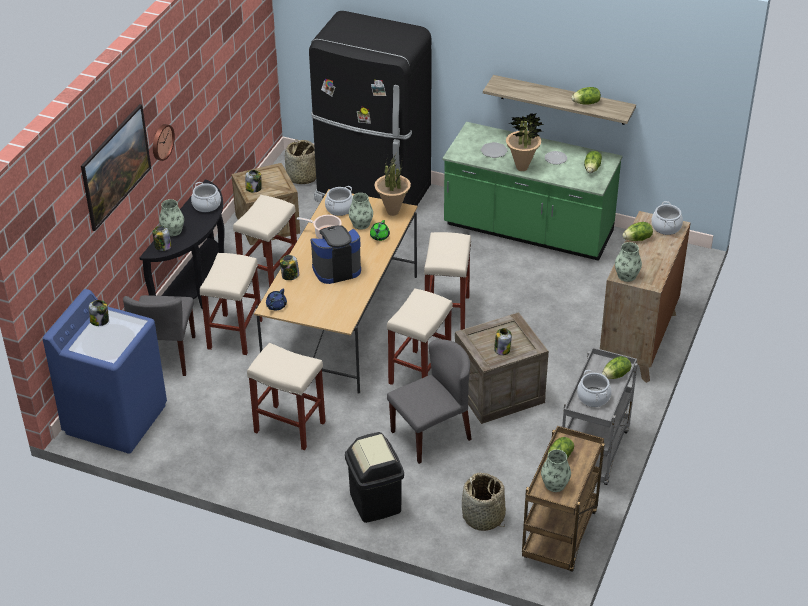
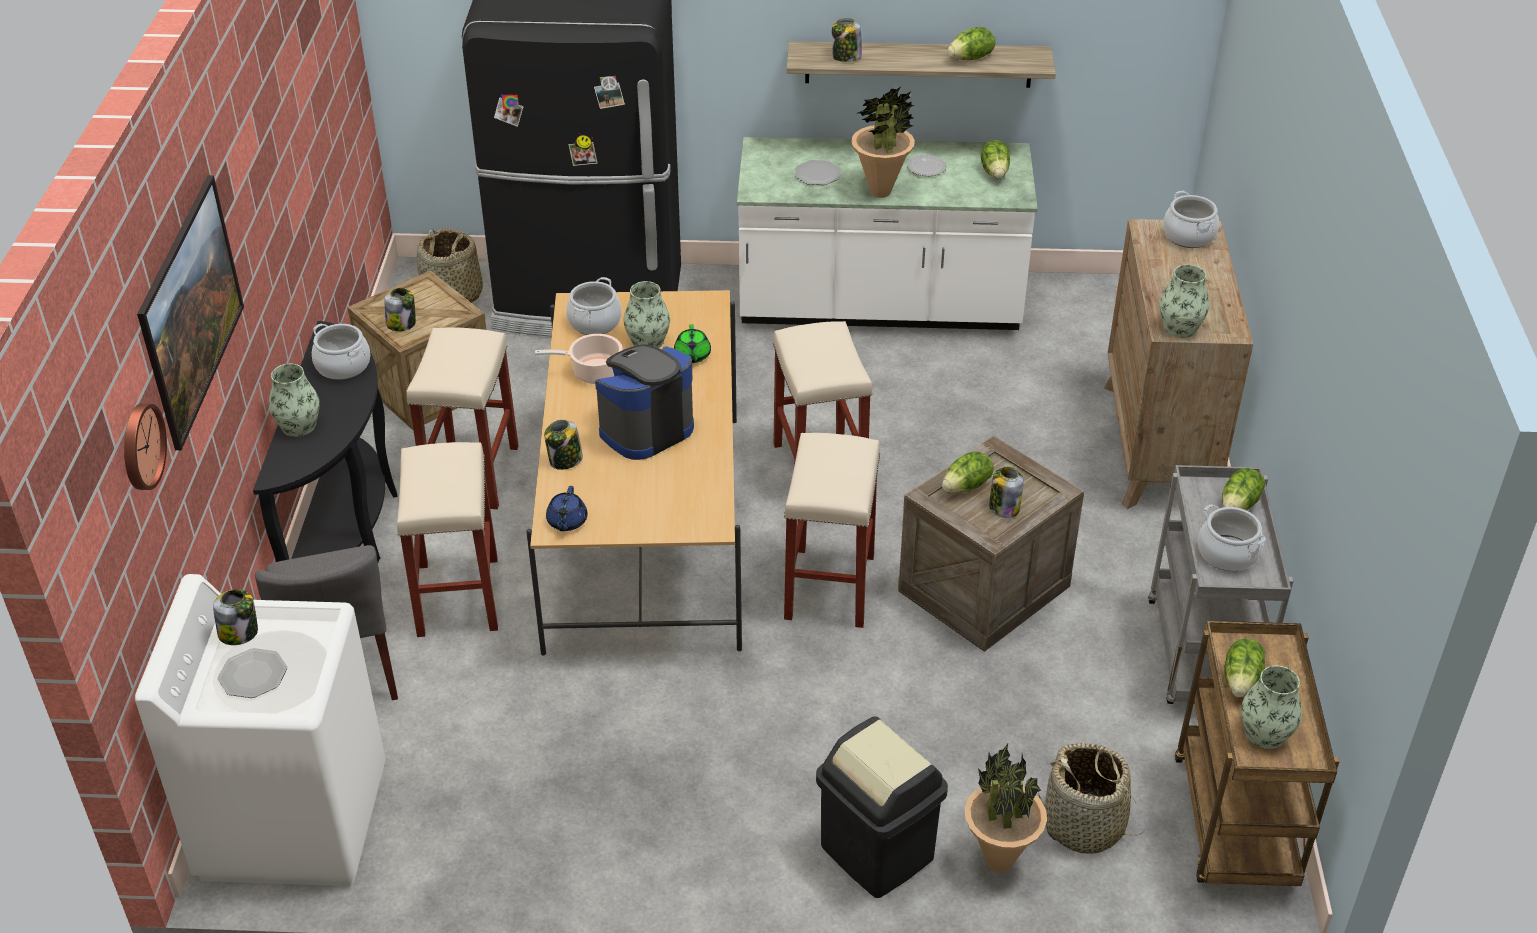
camera: 20 degrees left, 0 degrees up
blue washing machine [43,289,167,454] -> white washing machine [135,574,385,886]
jar [152,226,171,251] -> jar moved to [832,18,862,62]
wall clock [153,124,175,161] -> wall clock moved to [124,404,167,490]
beige stool [247,343,326,450] -> none
potted plant [374,154,411,216] -> potted plant moved to [965,744,1047,872]
grey chair [387,339,472,464] -> none
green counter [442,122,623,261] -> white counter [737,137,1038,330]
lettuce [622,222,653,241] -> lettuce moved to [942,452,994,493]
none -> plate [218,648,287,698]

